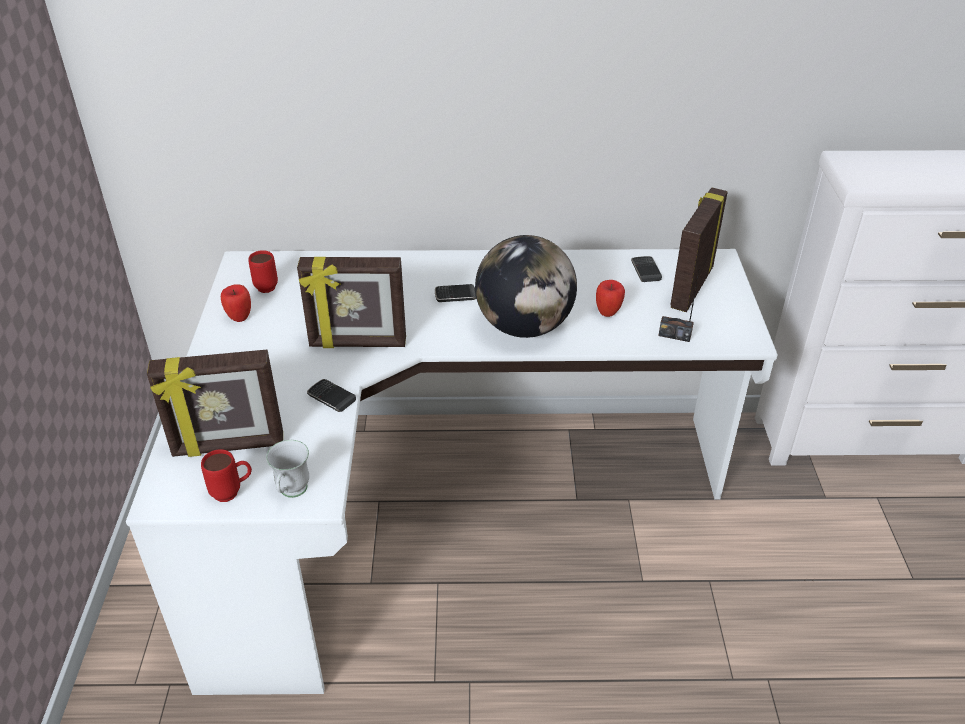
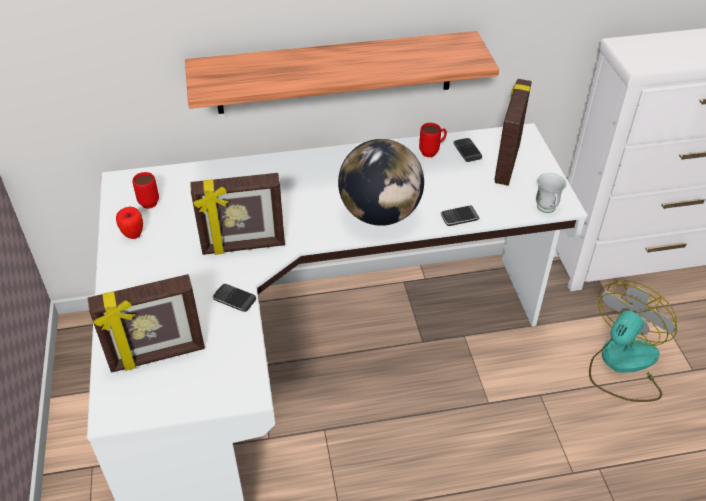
camera: 10 degrees left, 5 degrees up
red mug [201,449,252,502] -> red mug moved to [419,123,447,157]
white mug [266,440,309,498] -> white mug moved to [536,173,566,213]
phone [435,284,476,302] -> phone moved to [441,205,480,226]
apple [596,280,625,317] -> none
radio [659,267,700,342] -> none
none -> shelf [185,31,499,114]
none -> fan [589,280,677,402]

